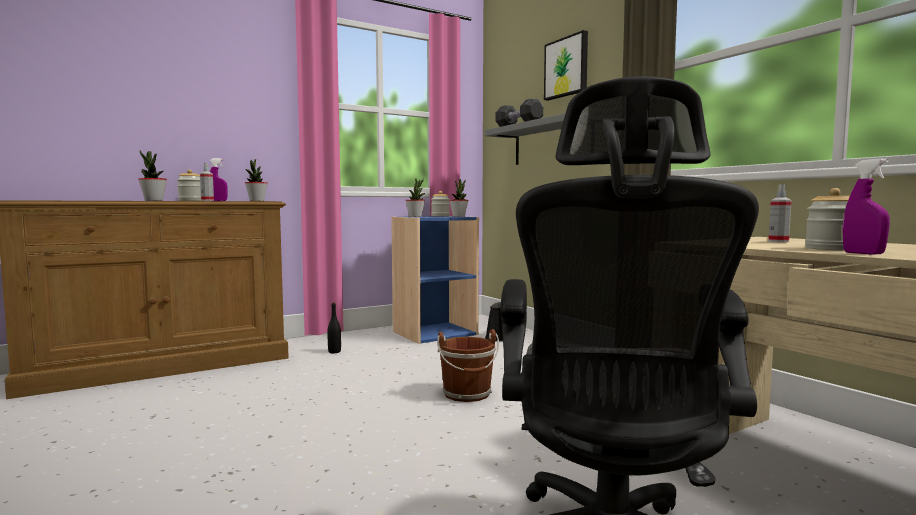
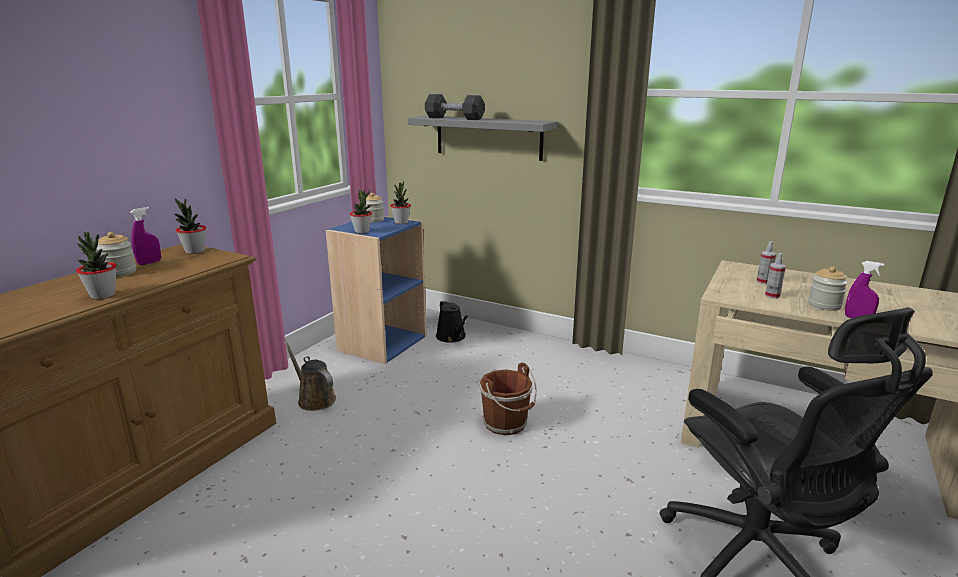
camera: 30 degrees left, 15 degrees up
spray bottle [200,163,214,201] -> spray bottle moved to [765,253,786,299]
black bottle [327,303,341,353] -> brown watering can [284,341,336,411]
picture [544,30,588,101] -> none

